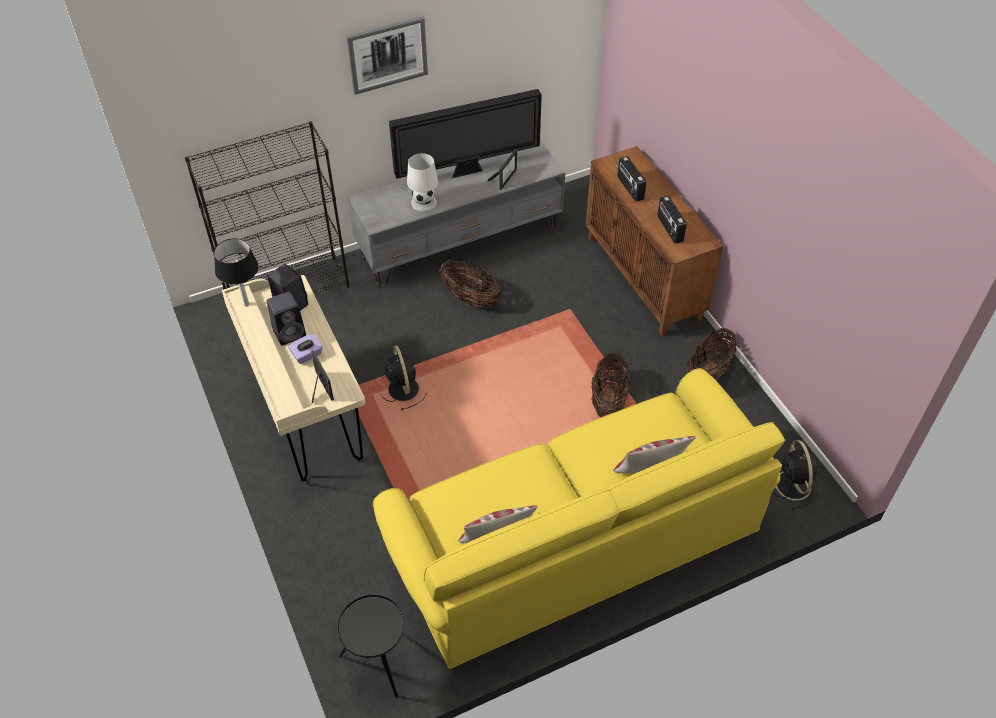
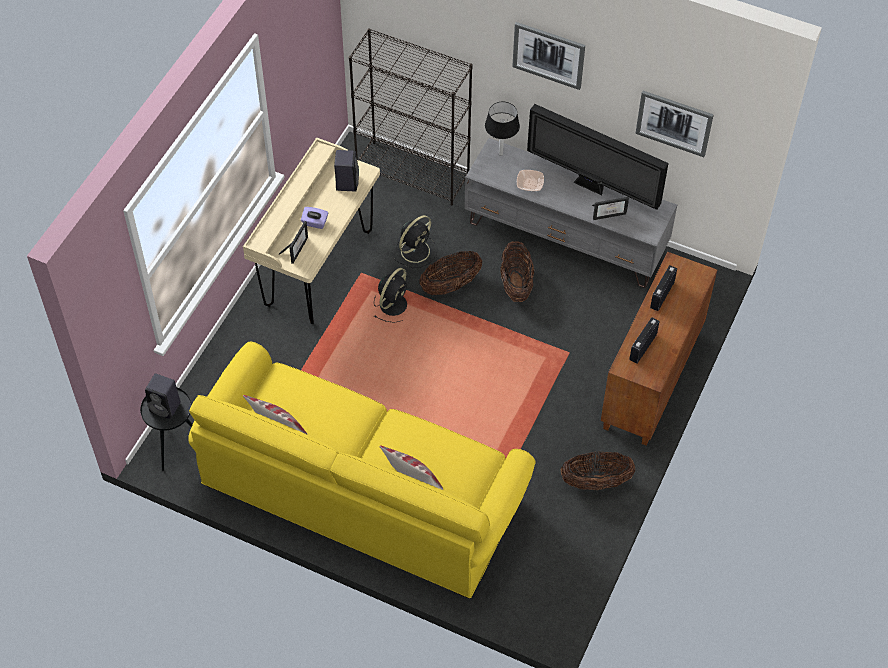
camera: 50 degrees right, 5 degrees up
black table lamp [214,238,259,307] -> black table lamp moved to [485,102,520,156]
black speaker [267,291,306,346] -> black speaker moved to [145,374,181,419]
white table lamp [407,153,438,212] -> bowl [517,170,544,191]
basket [591,351,630,417] -> basket moved to [420,251,482,295]
black fan [772,440,819,510] -> black fan moved to [394,215,438,268]
none -> picture [635,91,714,157]

